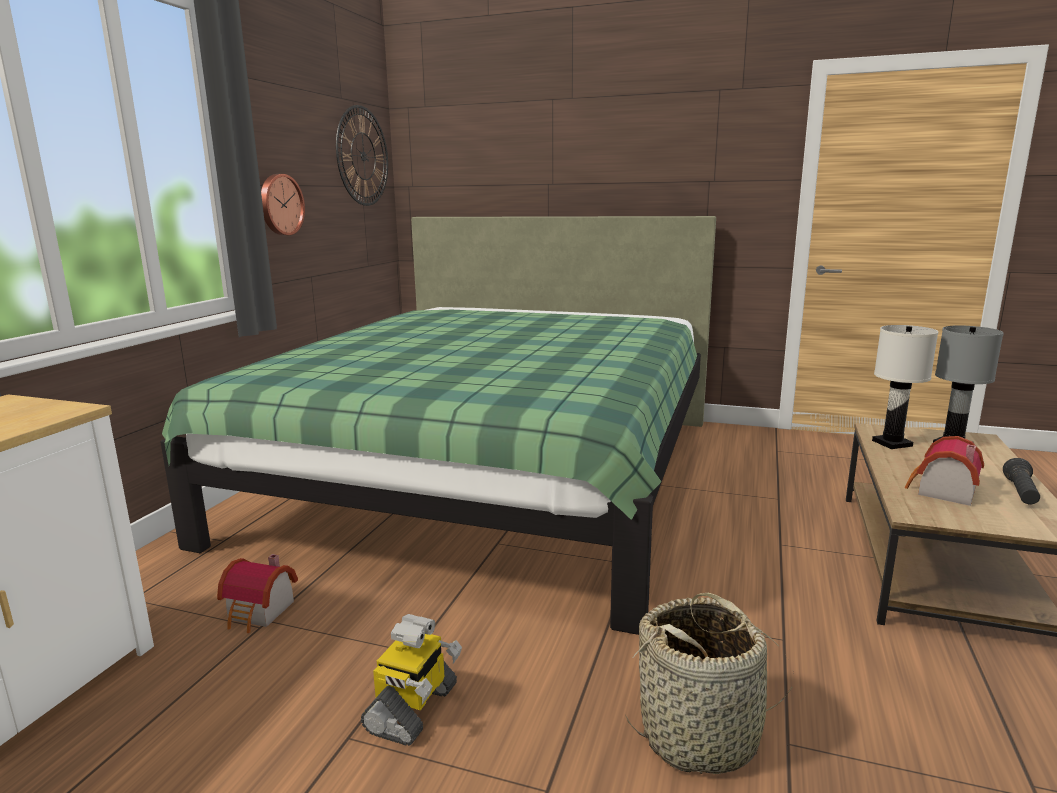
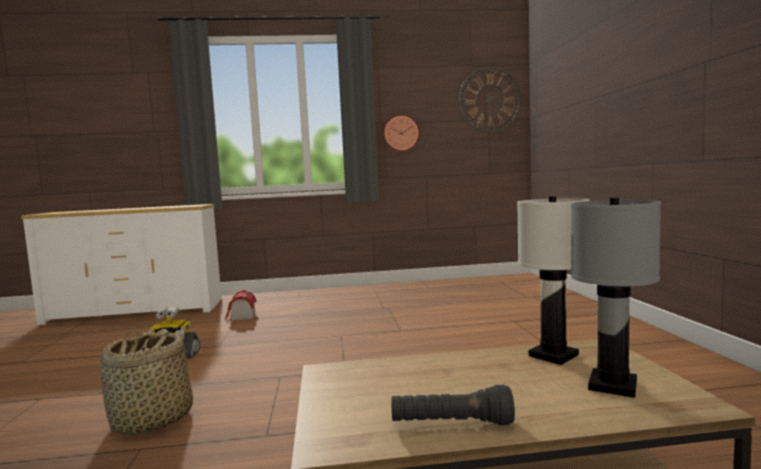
camera: 65 degrees right, 10 degrees down
green bed [161,216,716,635] -> none
toy house [905,436,984,506] -> none

